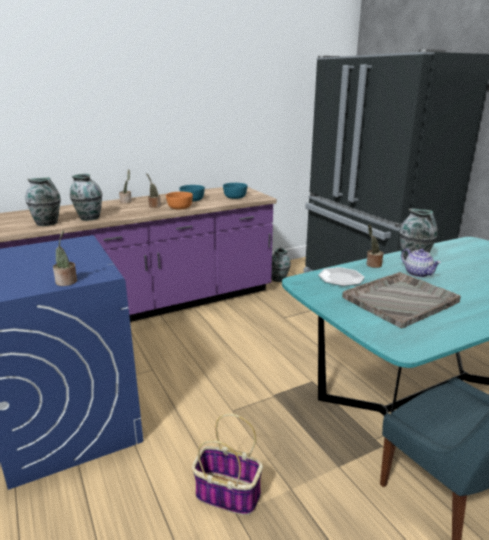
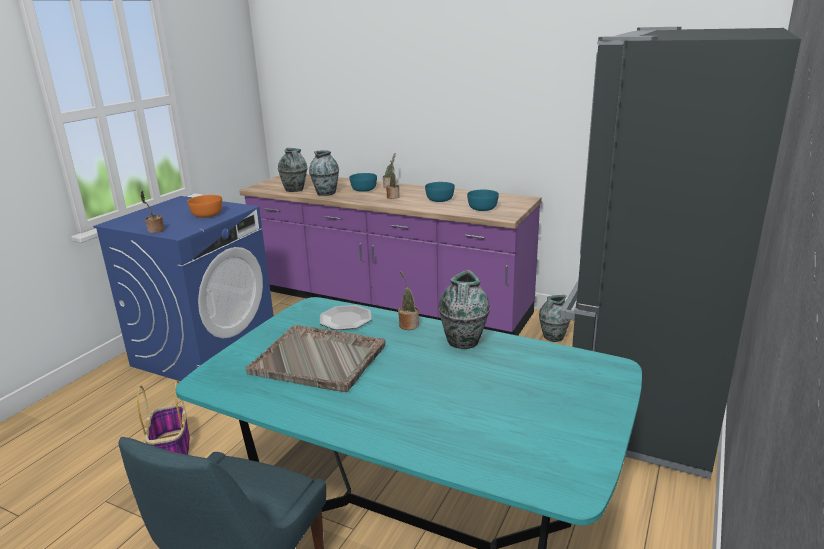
camera: 55 degrees right, 0 degrees up
orange bowl [166,192,193,209] -> orange bowl moved to [187,195,222,218]
teapot [401,248,441,277] -> none
none -> turquoise bowl [349,173,377,192]

